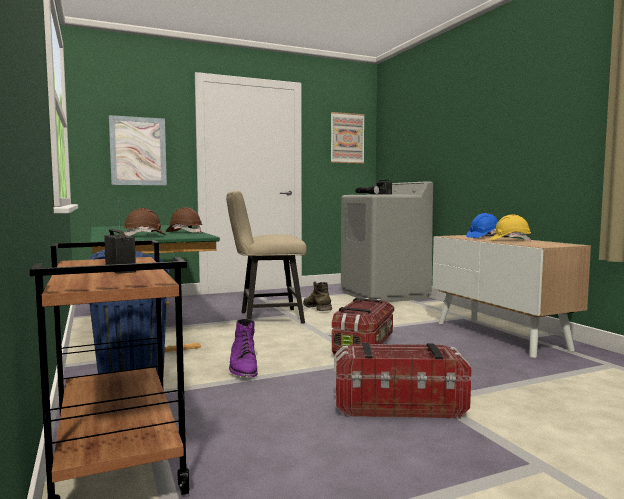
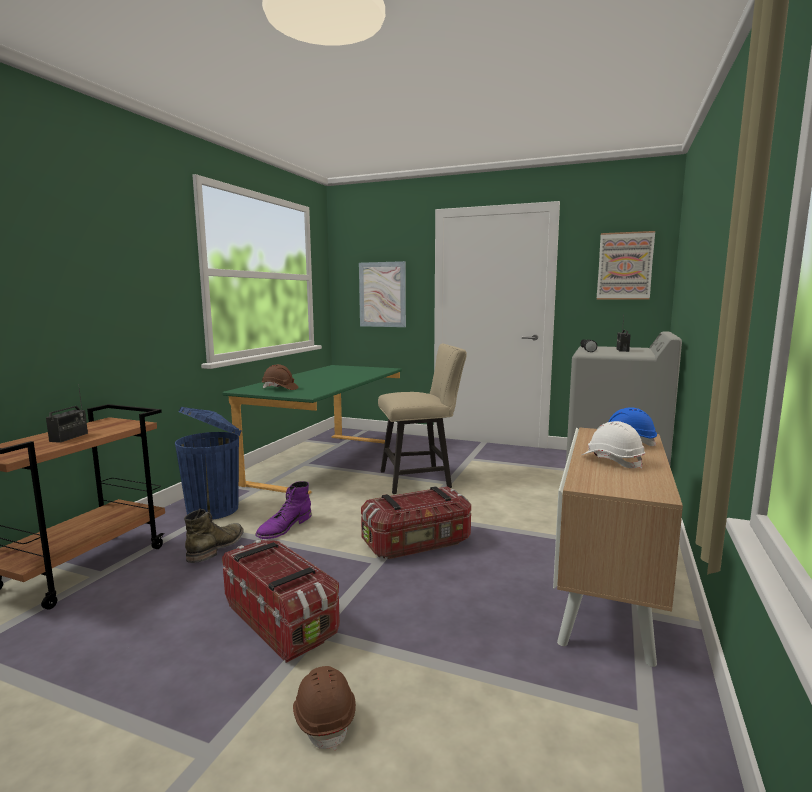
camera: 45 degrees right, 5 degrees up
brown hard hat [166,207,202,233] -> brown hard hat moved to [293,666,356,751]
beige chair [226,191,307,324] -> beige chair turned 135 degrees clockwise [378,344,467,494]
green boot [303,281,332,311] -> green boot moved to [184,509,244,563]
yellow hard hat [489,214,531,241] -> white hard hat [582,421,645,469]

